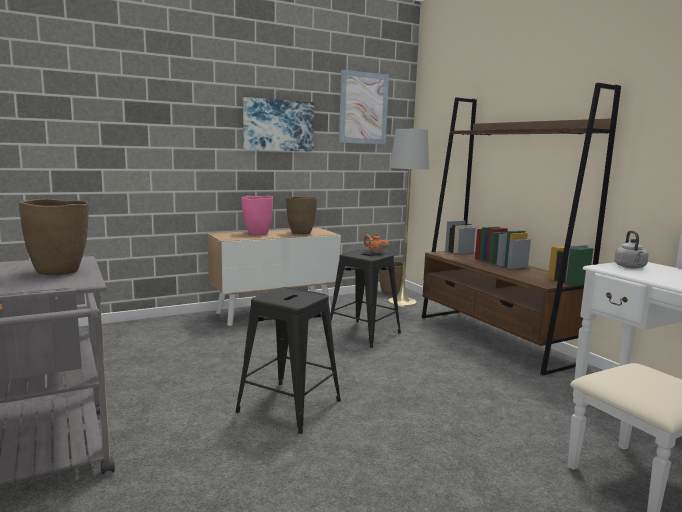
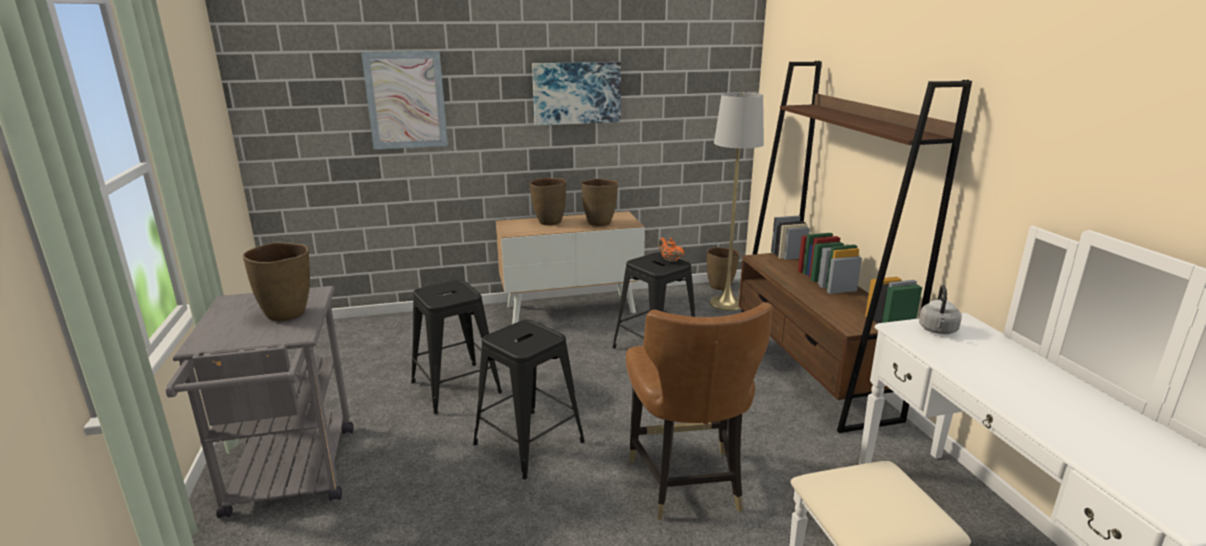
camera: 15 degrees right, 10 degrees up
pink vase [241,196,273,235] -> brown vase [530,178,566,225]
picture [339,70,389,144] -> picture moved to [361,51,448,149]
none -> black stool [411,280,502,414]
none -> brown chair [626,302,773,520]

